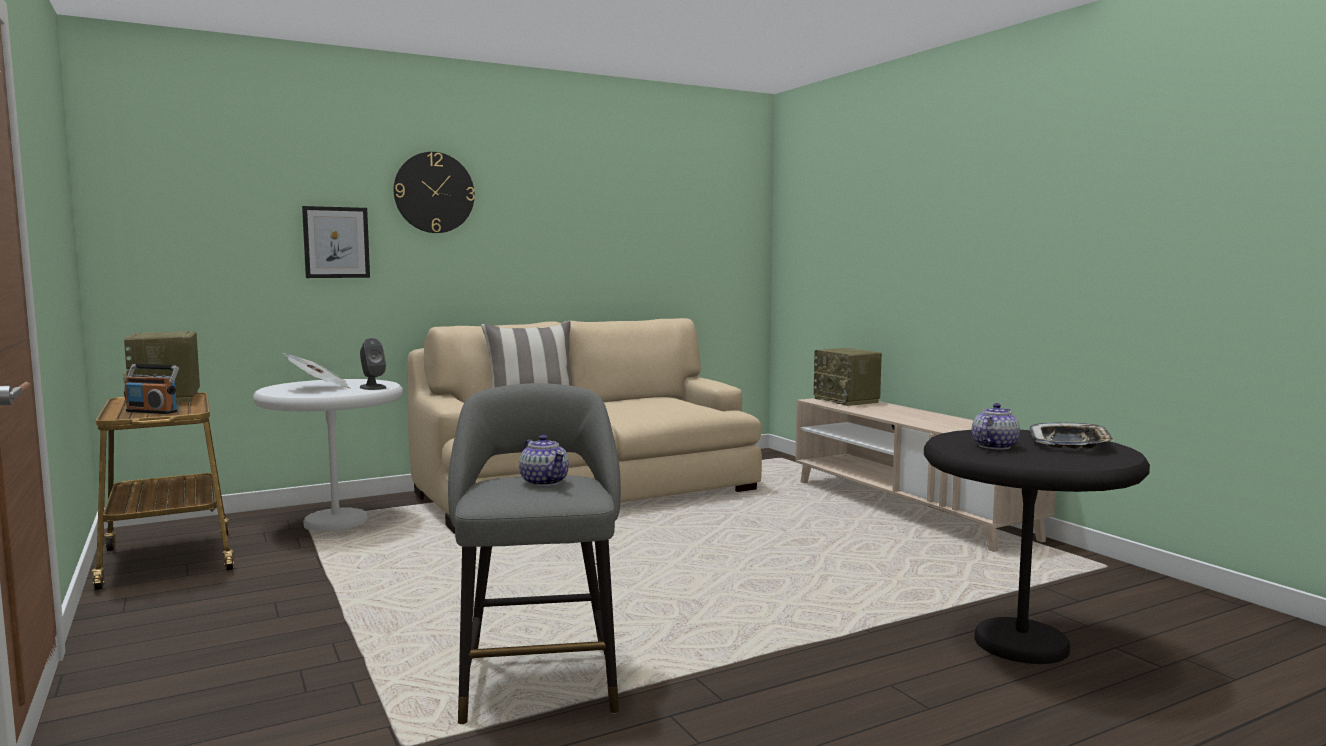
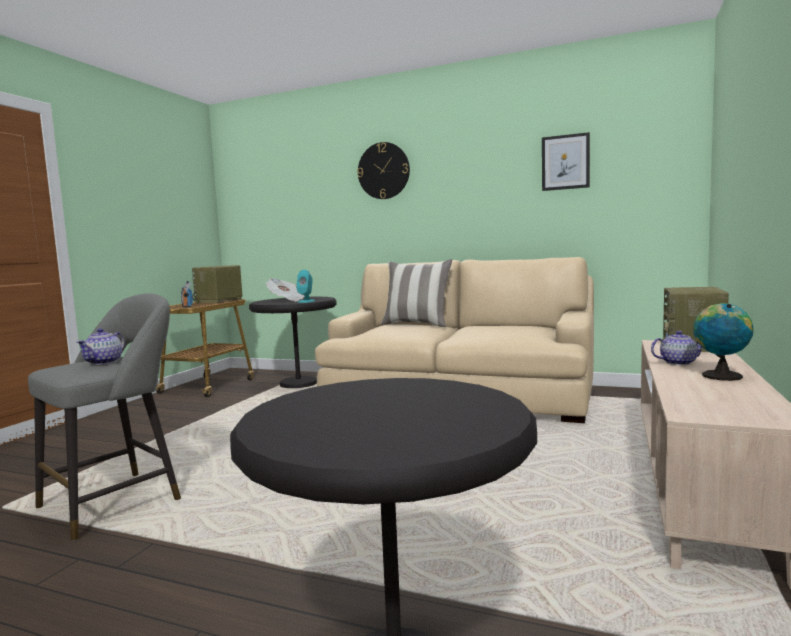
camera: 50 degrees right, 0 degrees up
white side table [253,379,403,531] -> black side table [249,297,337,388]
picture [302,206,370,278] -> picture moved to [542,132,590,191]
grey speaker [359,338,386,390] -> turquoise speaker [296,270,315,303]
teapot [972,403,1020,449] -> teapot moved to [651,330,702,365]
tray [1029,422,1114,449] -> none
none -> globe [693,303,754,381]

